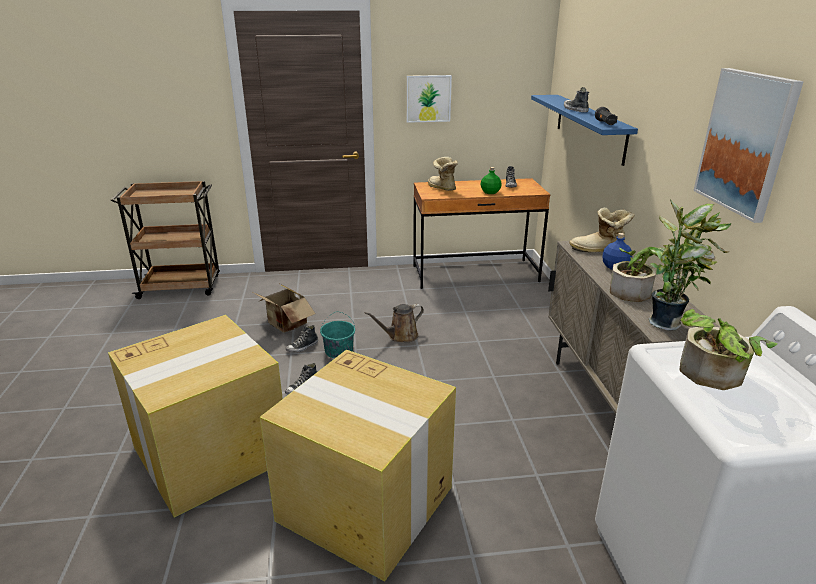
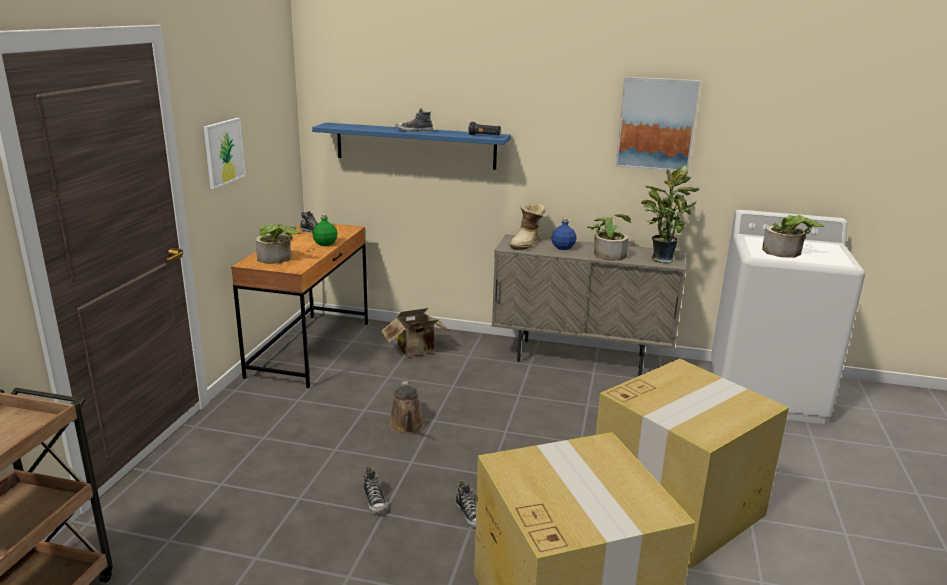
camera: 70 degrees left, 5 degrees down
cardboard box [253,283,316,333] -> cardboard box moved to [381,308,451,357]
turquoise bucket [320,312,355,358] -> none
boot [428,157,458,191] -> potted plant [256,224,301,264]

